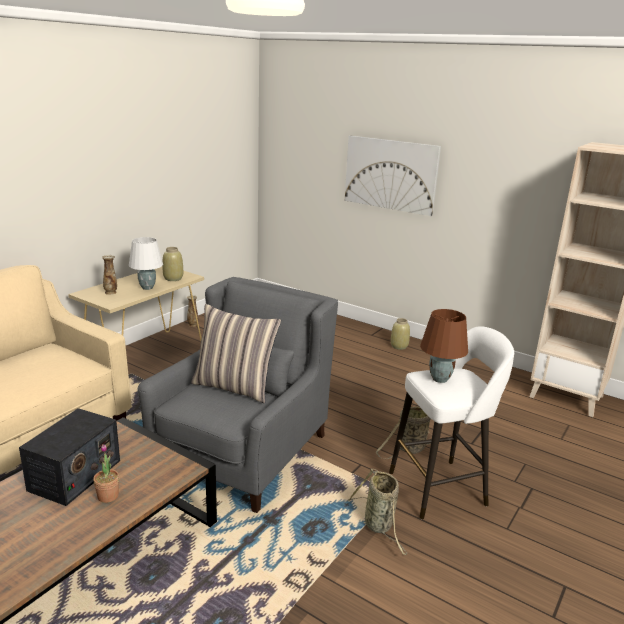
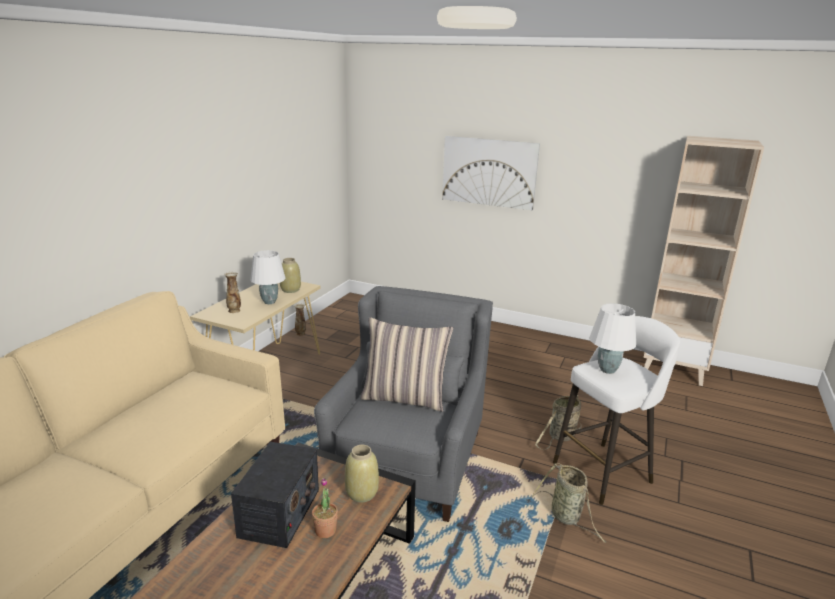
camera: 10 degrees left, 0 degrees up
beige vase [391,318,410,350] -> beige vase moved to [345,445,379,503]
brown table lamp [420,309,468,383] -> white table lamp [589,303,636,374]

